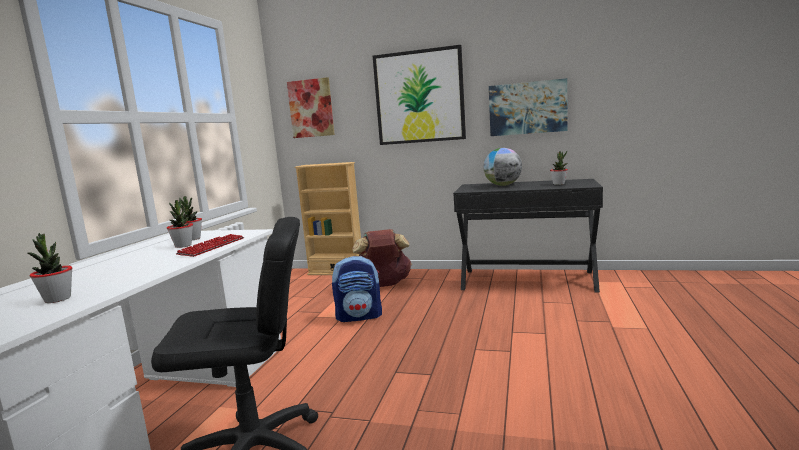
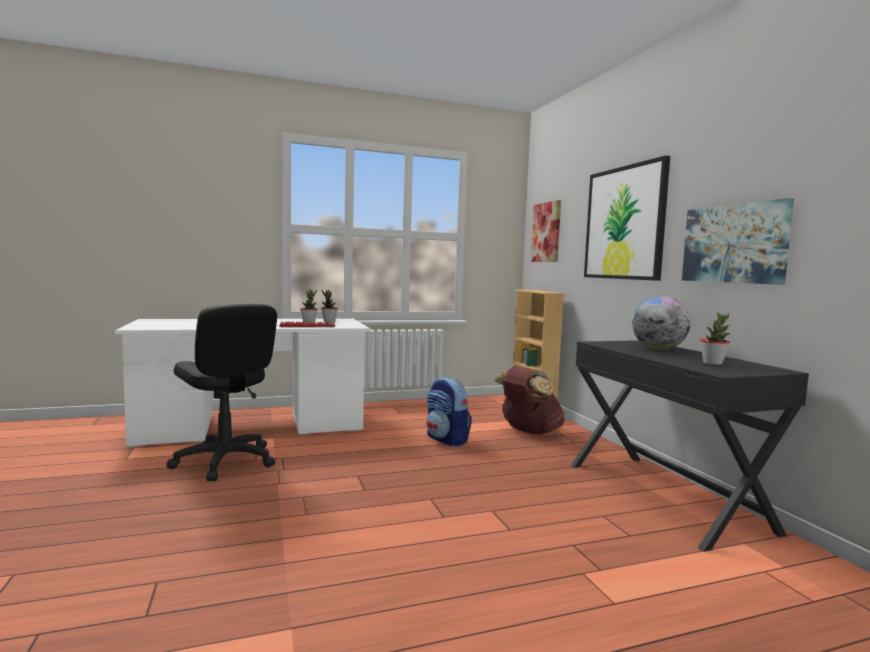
camera: 55 degrees right, 5 degrees down
potted plant [28,233,72,303] -> none

